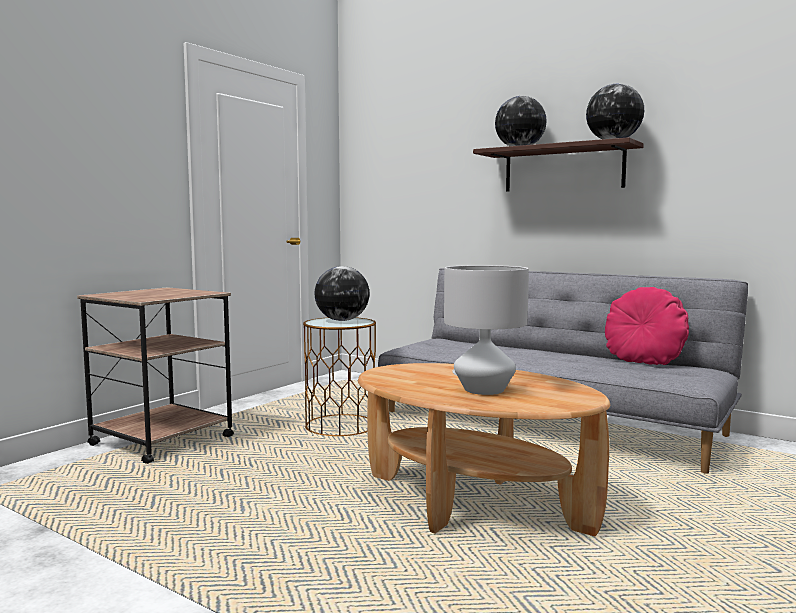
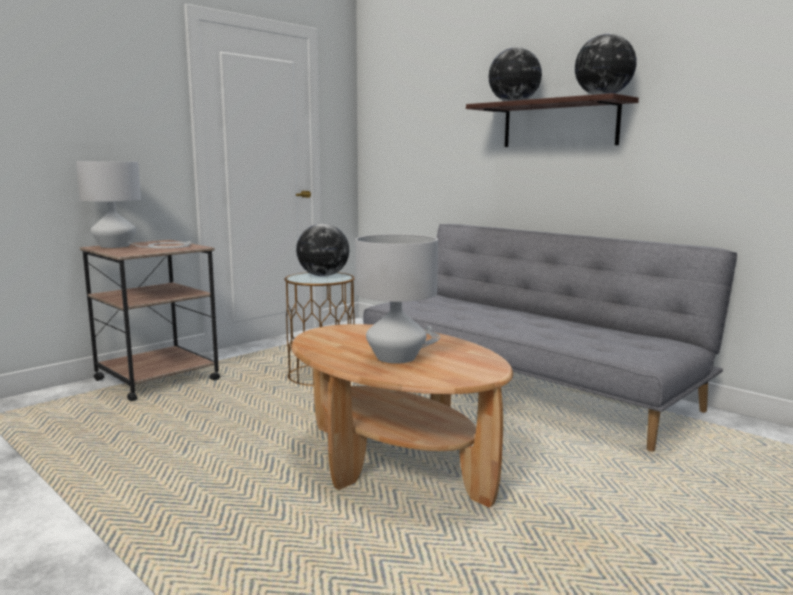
camera: 10 degrees right, 5 degrees up
pink pillow [605,287,689,365] -> none
none -> white table lamp [76,161,192,248]

